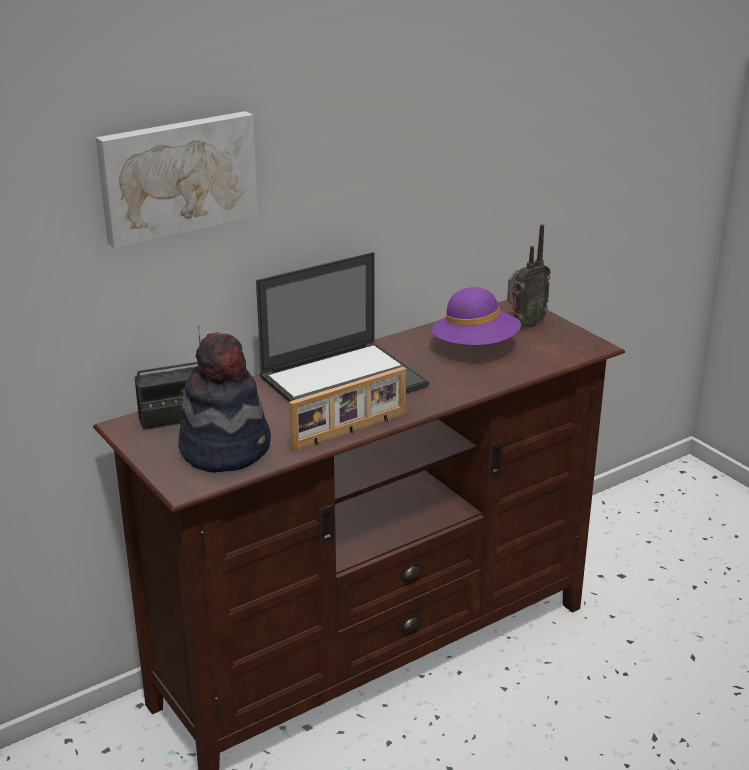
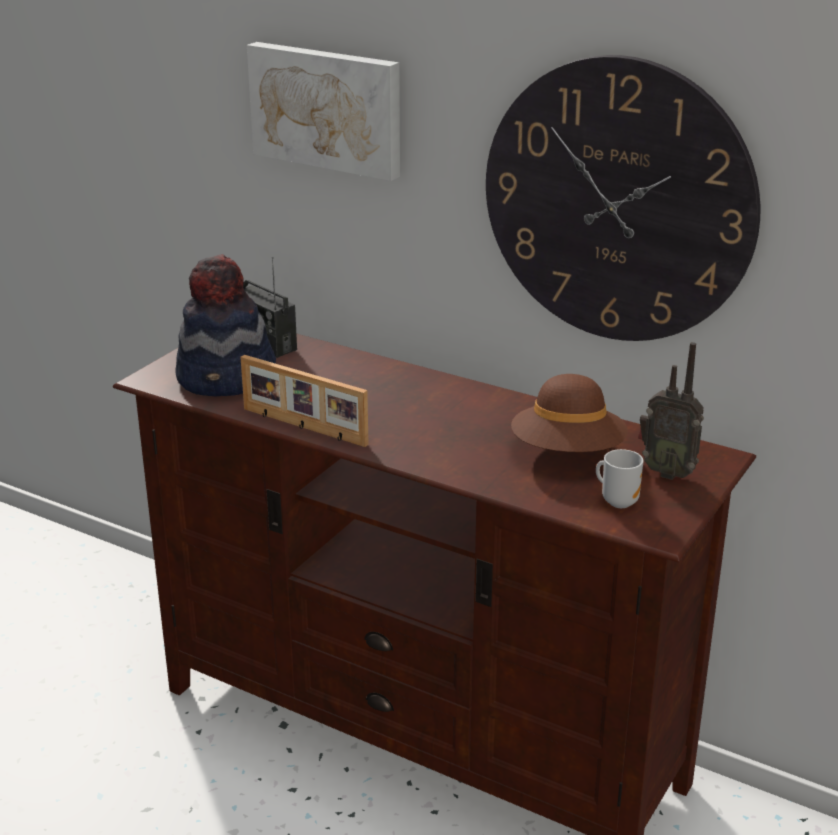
camera: 65 degrees right, 0 degrees up
laptop [256,252,429,402] -> none
purple hat [432,287,521,345] -> brown hat [511,374,628,452]
none -> wall clock [486,55,761,341]
none -> mug [596,449,644,508]

